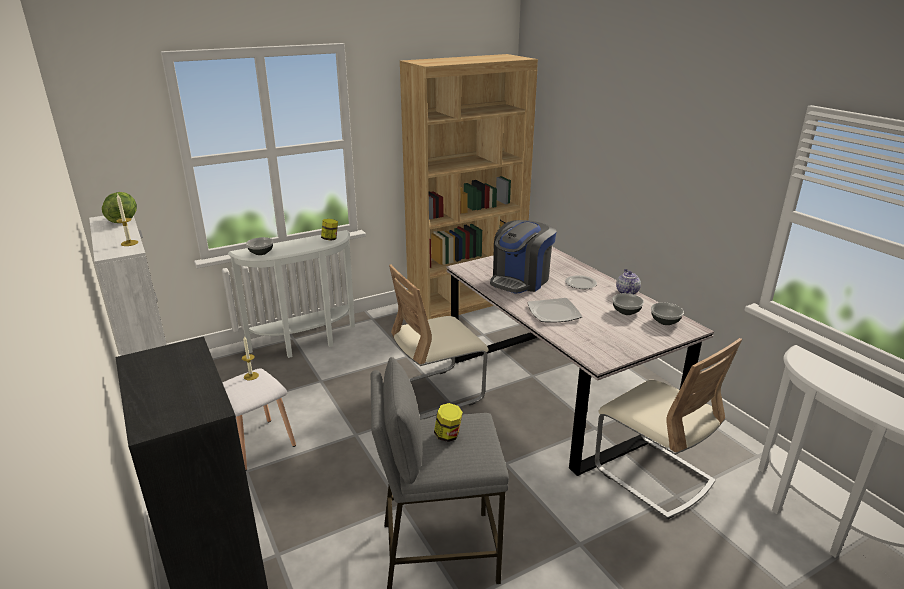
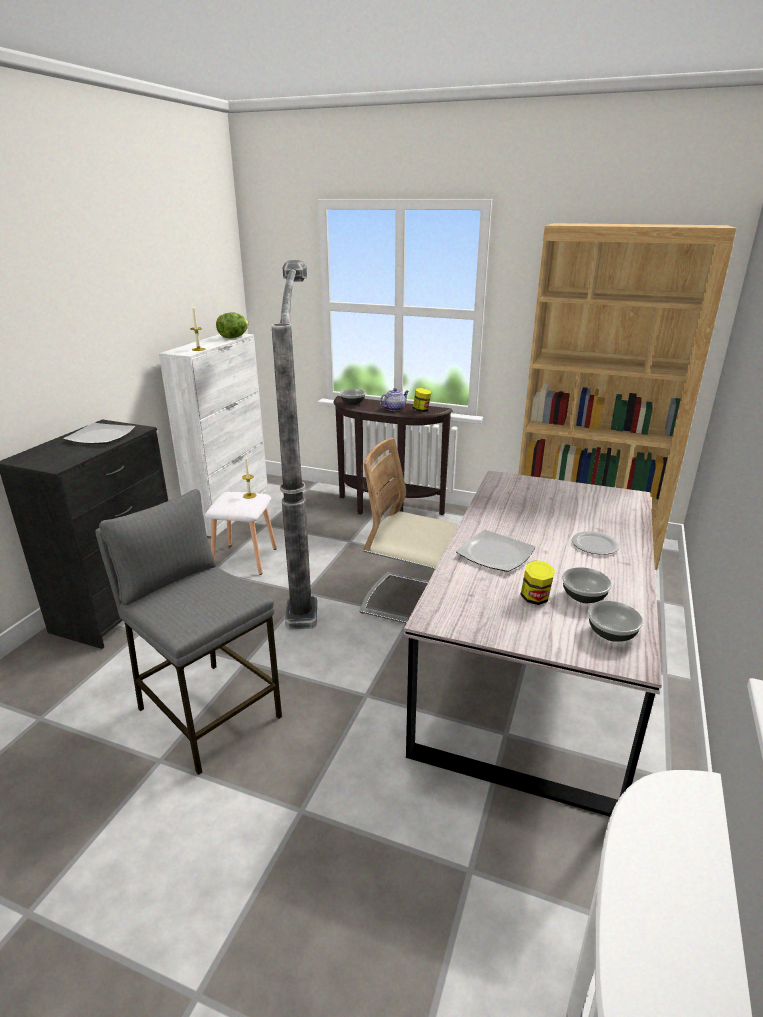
camera: 50 degrees right, 0 degrees up
white console table [228,230,355,358] -> brown console table [334,396,453,515]
jar [434,403,463,442] -> jar moved to [520,560,555,605]
coffee machine [490,220,557,294] -> none
beige chair [595,338,742,519] -> none
teapot [616,269,641,295] -> teapot moved to [380,388,409,411]
none -> plate [63,423,136,444]
none -> floor lamp [271,260,317,630]

